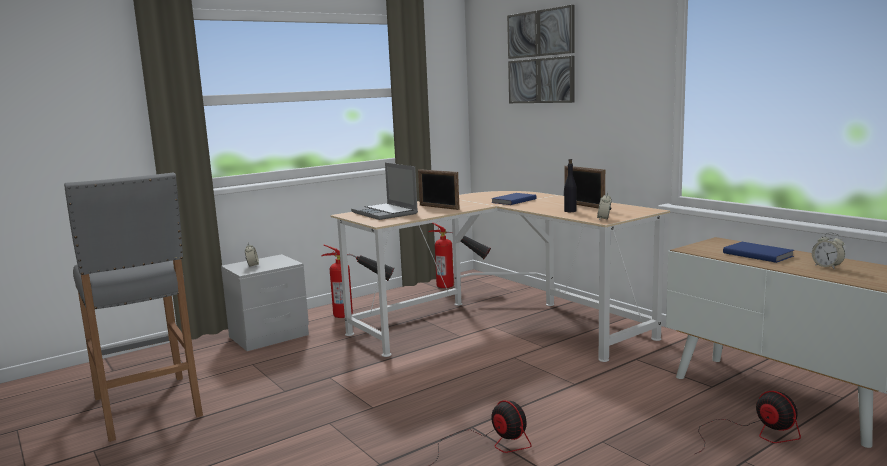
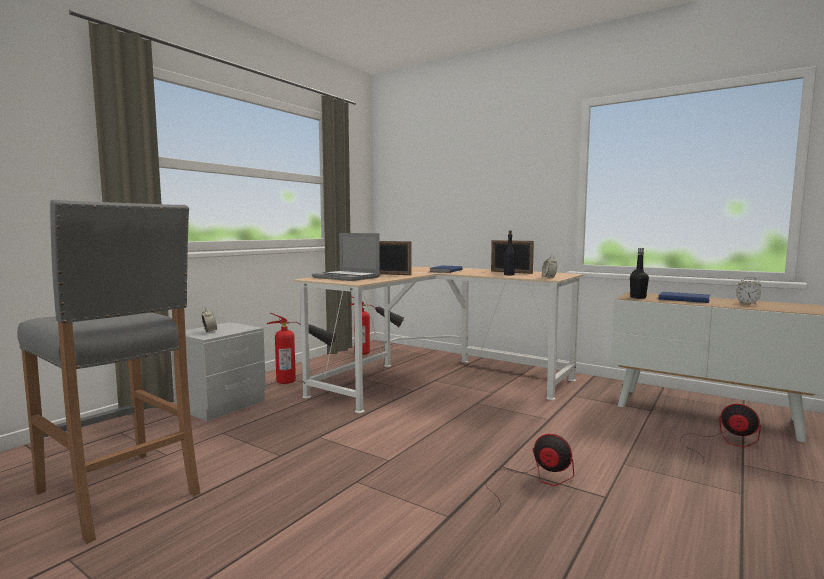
camera: 20 degrees left, 5 degrees down
picture [507,5,574,103] -> none
none -> black bottle [630,248,649,299]

